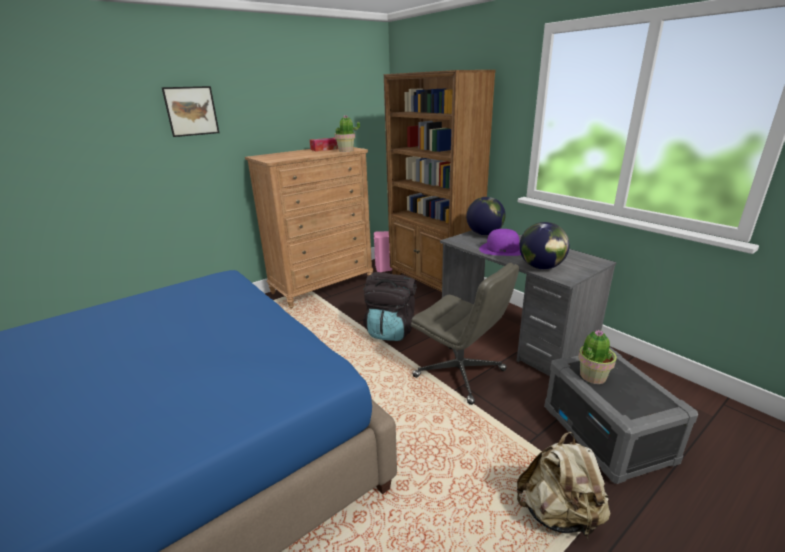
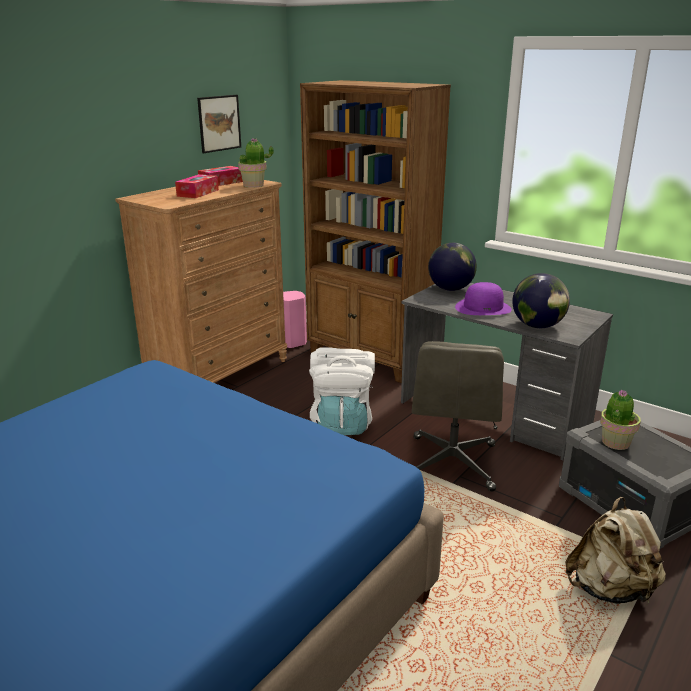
camera: 15 degrees left, 0 degrees up
picture [162,86,219,137] -> picture moved to [197,95,241,153]
black backpack [363,272,417,341] -> white backpack [309,347,375,435]
grey office chair [411,263,519,405] -> grey office chair turned 75 degrees clockwise [412,341,504,492]
none -> tissue box [175,174,219,198]

